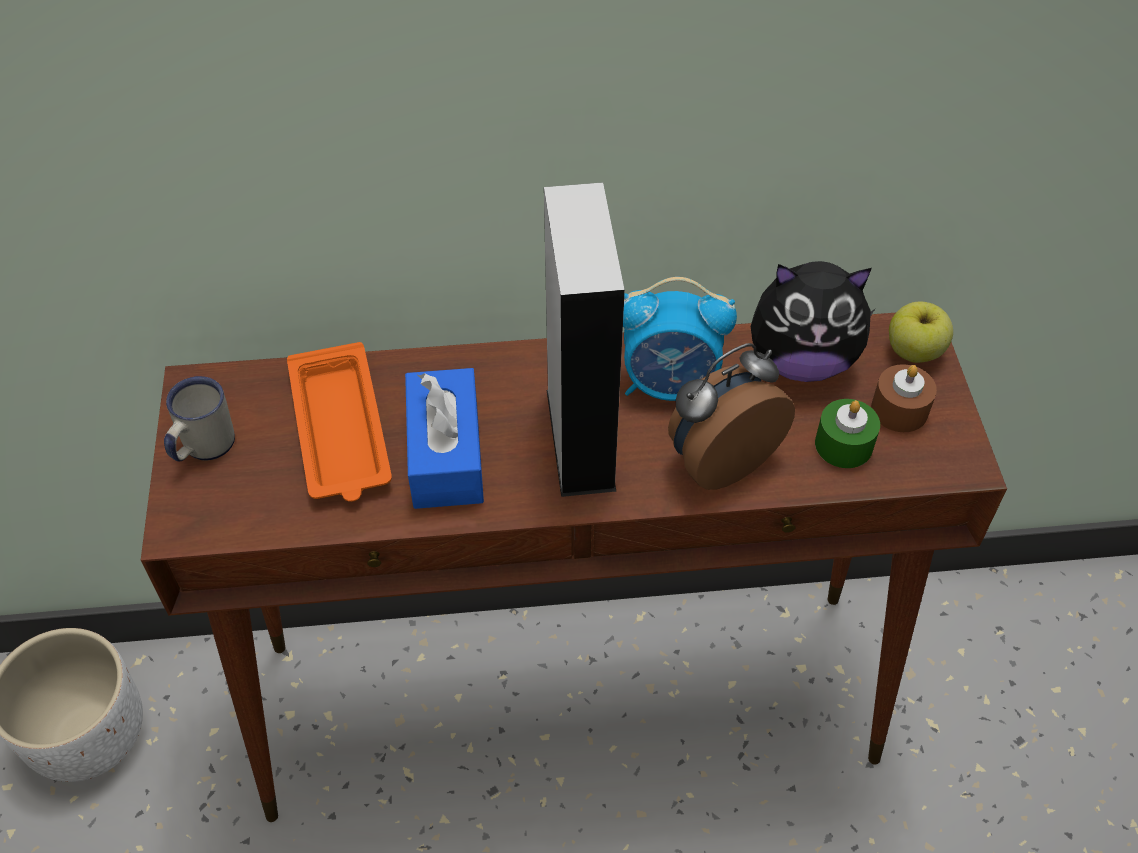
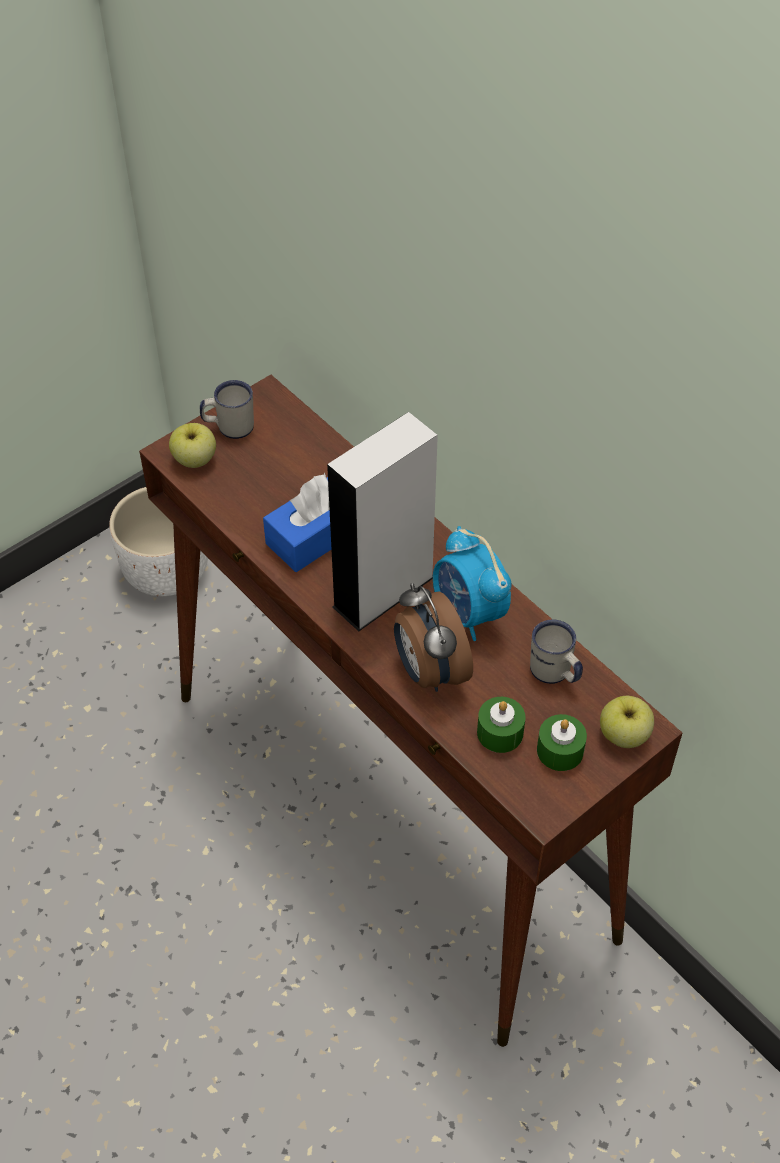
camera: 55 degrees right, 0 degrees up
orange tray [287,342,392,502] -> none
alarm clock [668,343,795,490] -> alarm clock turned 135 degrees counterclockwise [394,583,473,692]
plush toy [751,261,875,382] -> white mug [530,619,583,684]
brown candle [871,364,937,432] -> green candle [537,714,587,771]
none -> apple [169,423,216,468]

